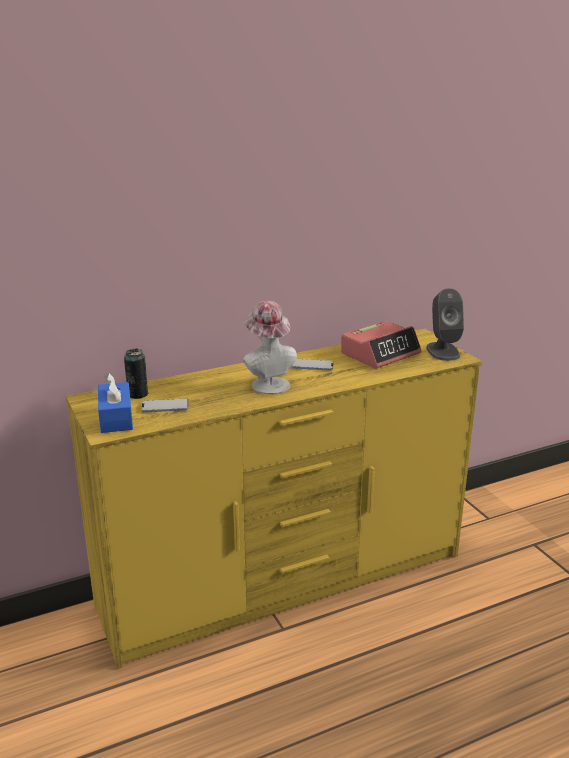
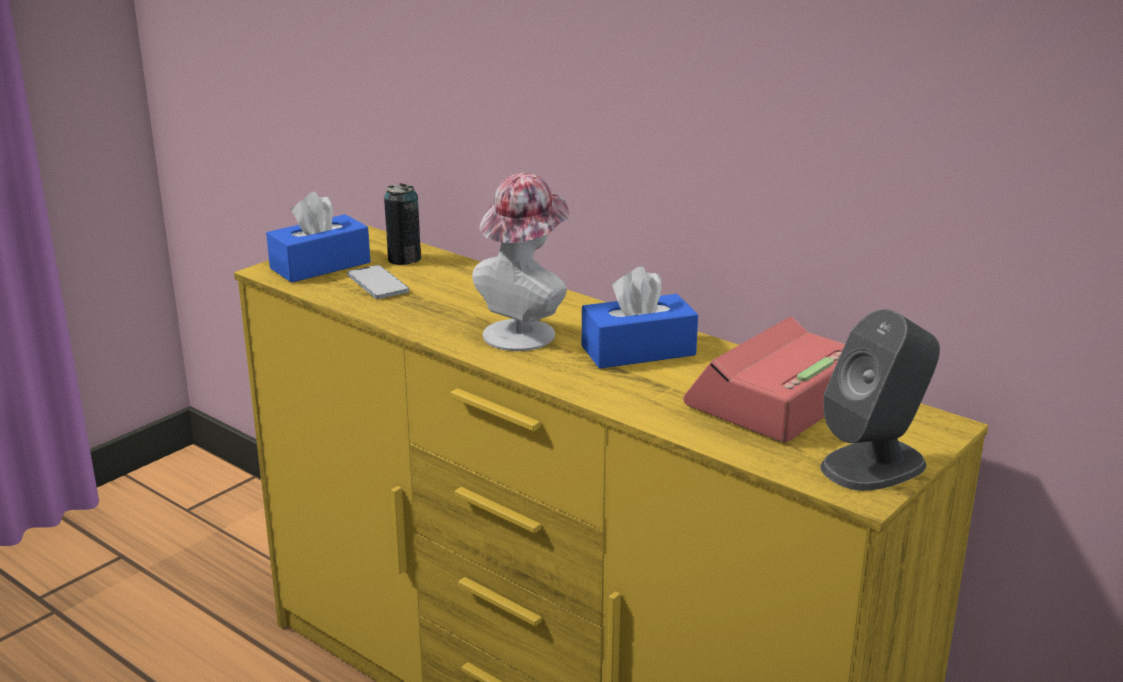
camera: 65 degrees right, 0 degrees up
phone [291,359,334,371] -> blue tissue box [582,267,698,369]
alarm clock [341,321,422,369] -> alarm clock turned 105 degrees clockwise [683,317,845,443]

